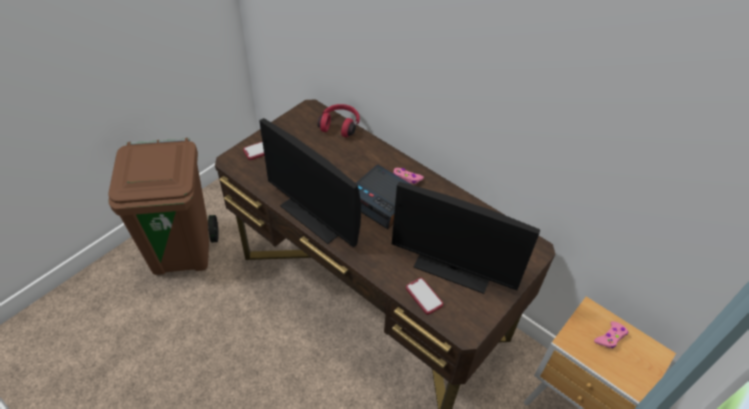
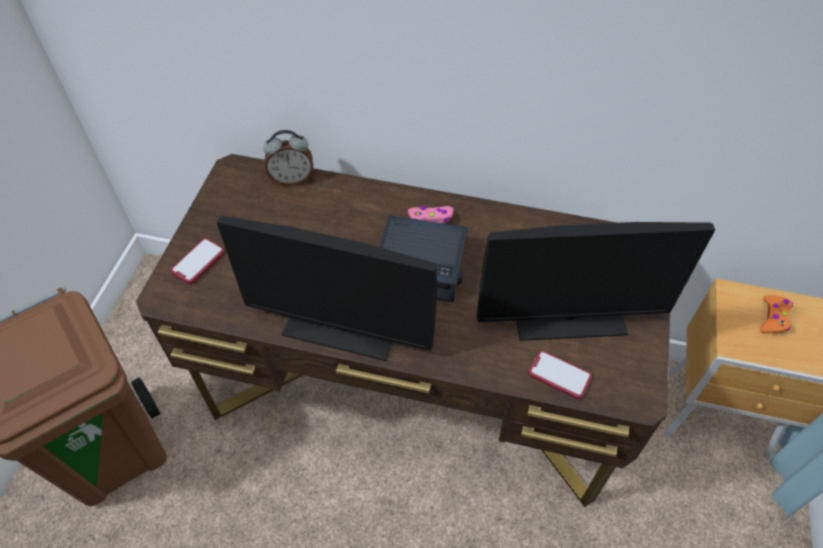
camera: 25 degrees left, 5 degrees up
red headphones [317,104,360,138] -> alarm clock [264,130,313,186]
pink game controller [594,321,628,349] -> orange game controller [760,295,793,333]

